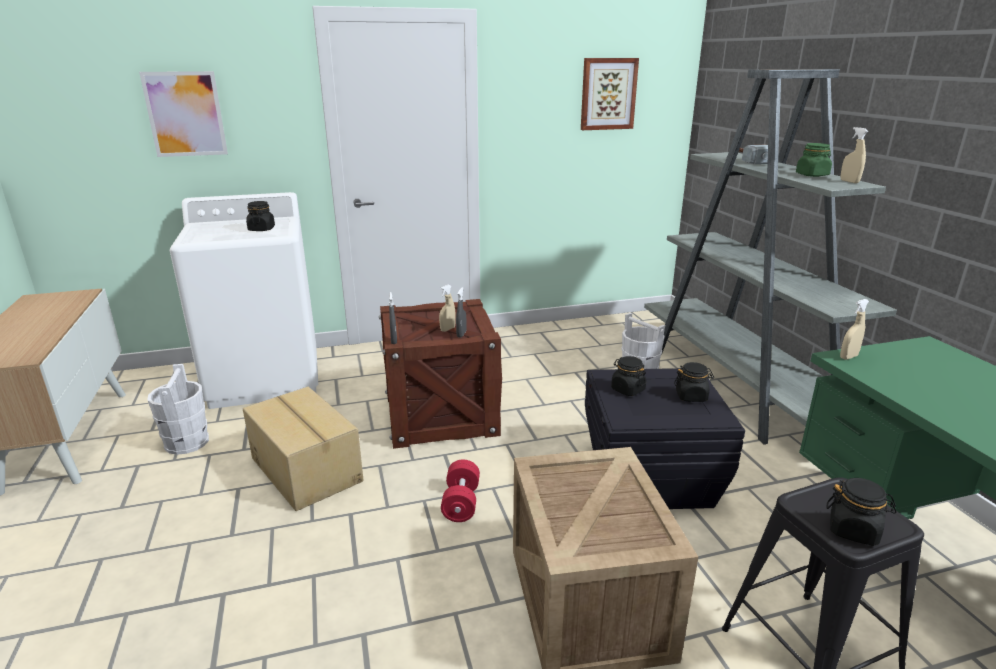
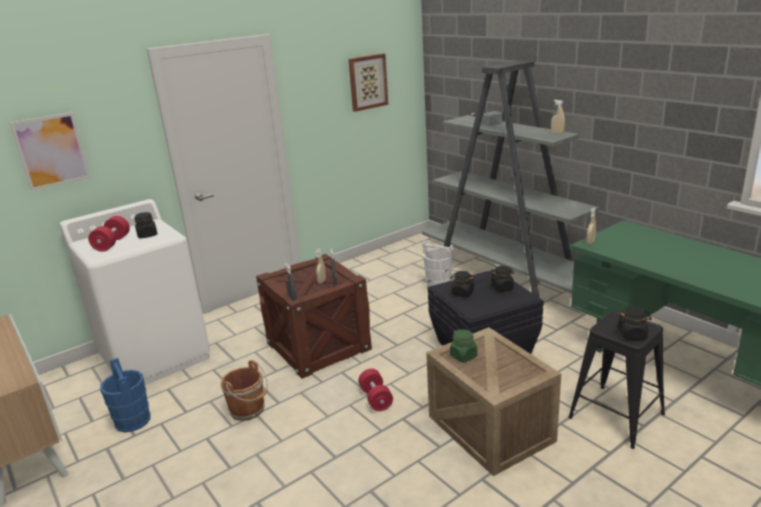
camera: 20 degrees left, 0 degrees up
white bucket [148,364,209,455] -> blue bucket [100,358,151,432]
cardboard box [243,387,363,511] -> brown bucket [220,360,268,421]
green jar [796,143,832,177] -> green jar moved to [450,329,477,362]
none -> red dumbbell [88,216,130,252]

